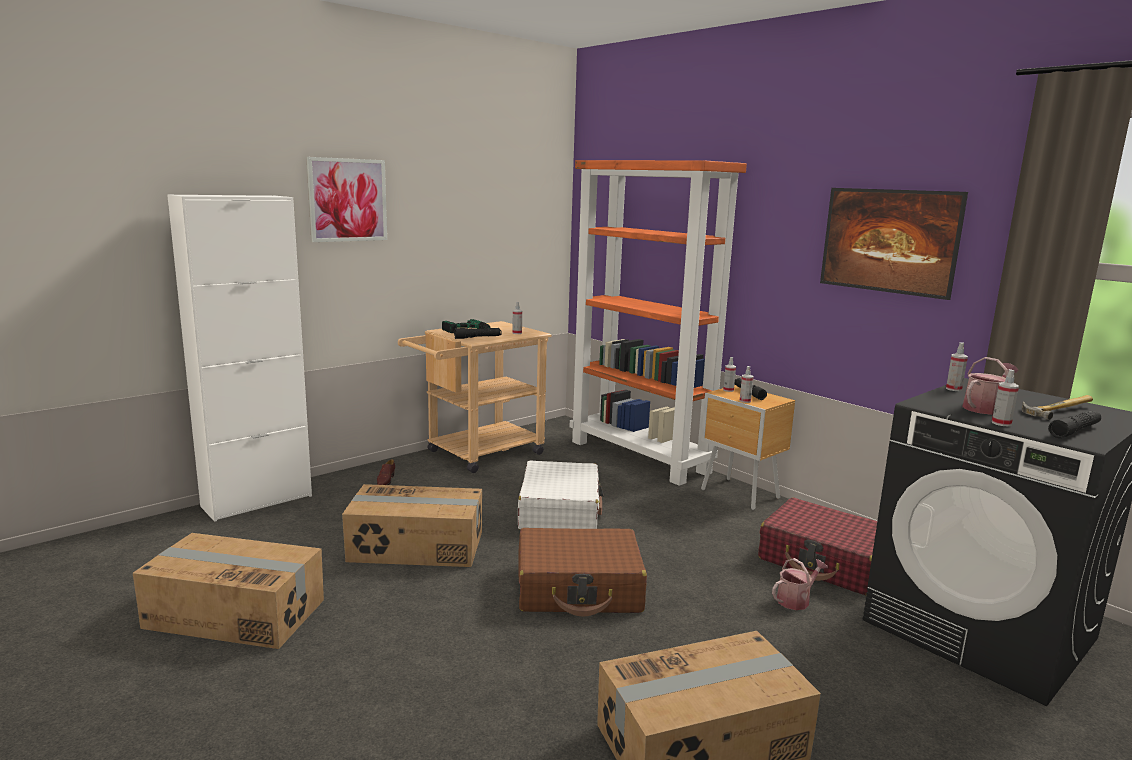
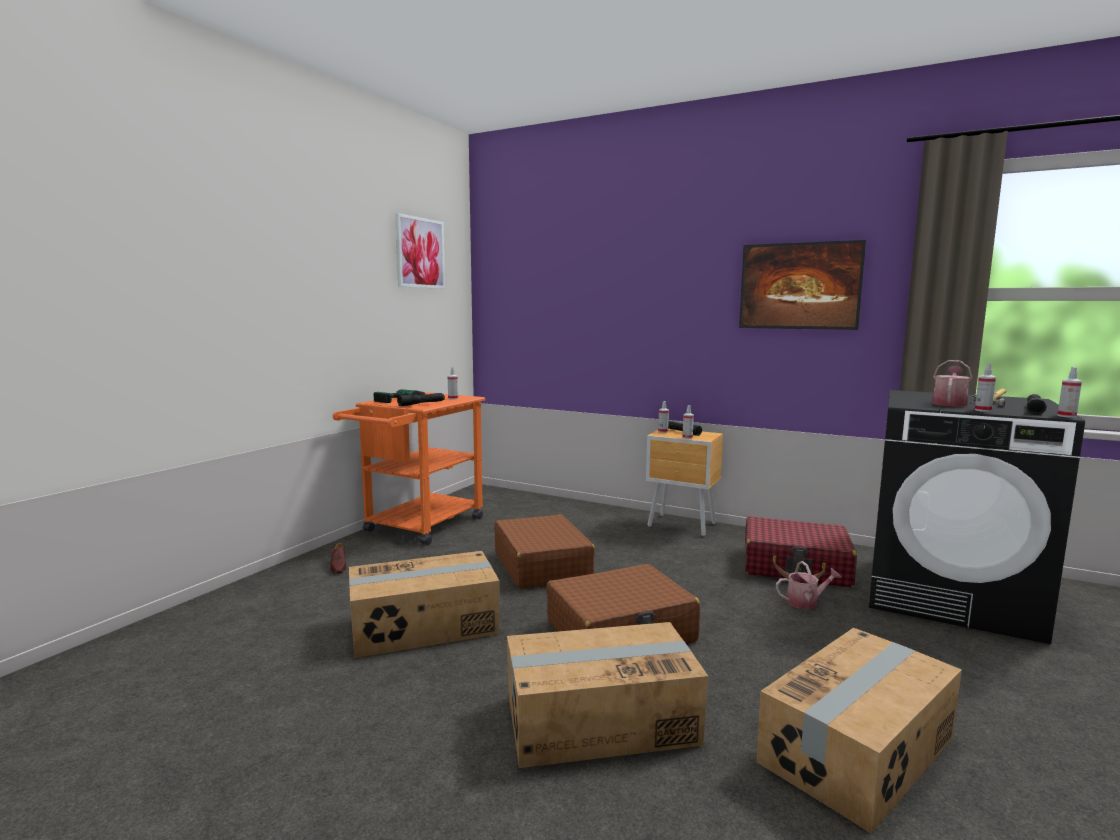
camera: 20 degrees left, 5 degrees down
cardboard box [133,533,324,649] -> cardboard box moved to [507,622,708,768]
white cabinet [167,194,312,522] -> none
picture [306,157,387,242] -> picture moved to [395,213,445,289]
beige cart [398,321,551,473] -> orange cart [333,392,485,545]
white suitcase [518,461,604,530] -> brown suitcase [494,514,595,589]
orange bookcase [570,160,747,486] -> none
watering can [772,558,828,610] -> watering can turned 45 degrees clockwise [776,561,842,609]
spray bottle [946,342,968,391] -> spray bottle moved to [1057,367,1082,418]

